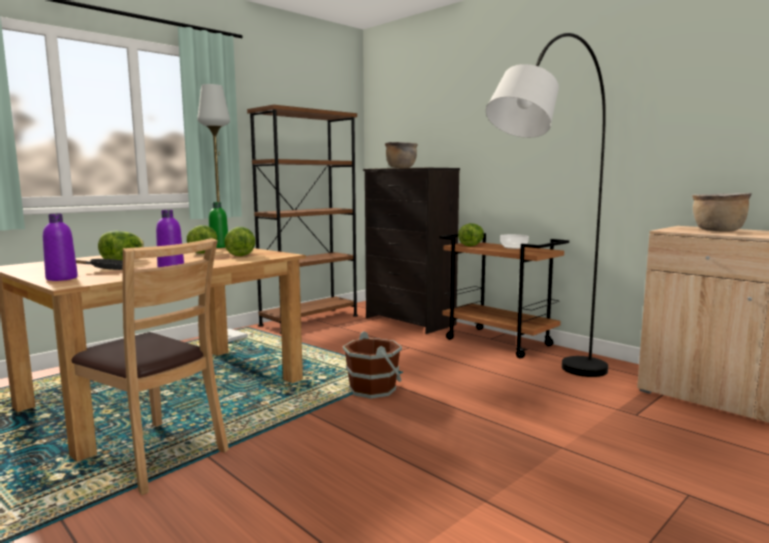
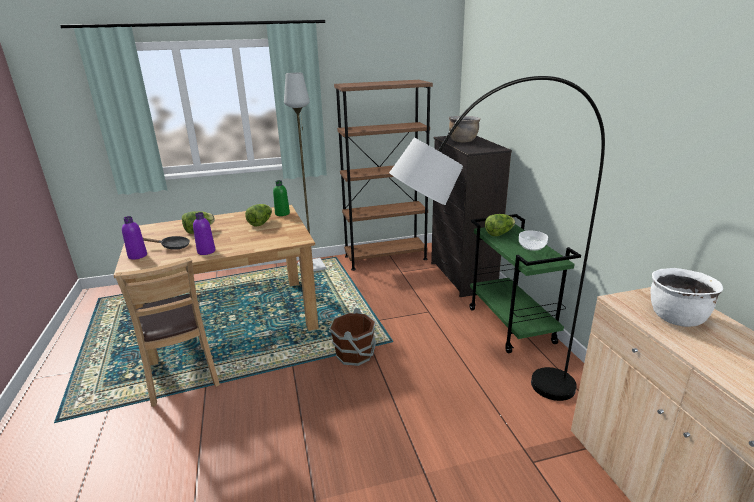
camera: 30 degrees right, 15 degrees up
lettuce [224,227,255,256] -> none
brown cart [440,233,569,359] -> green cart [470,214,581,353]
brown cooking pot [692,193,752,232] -> white cooking pot [650,268,723,327]

